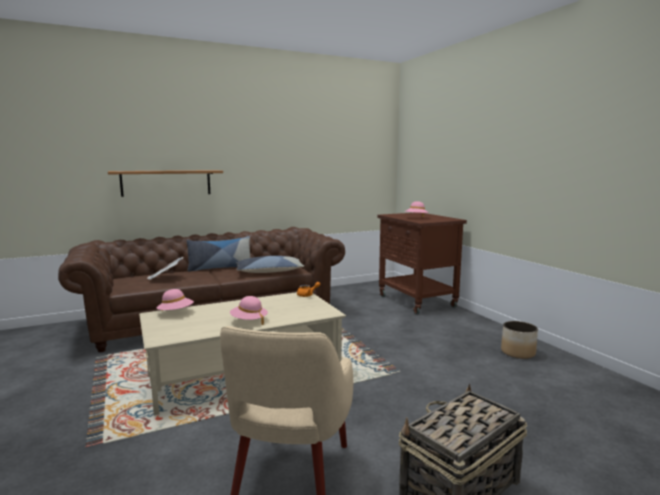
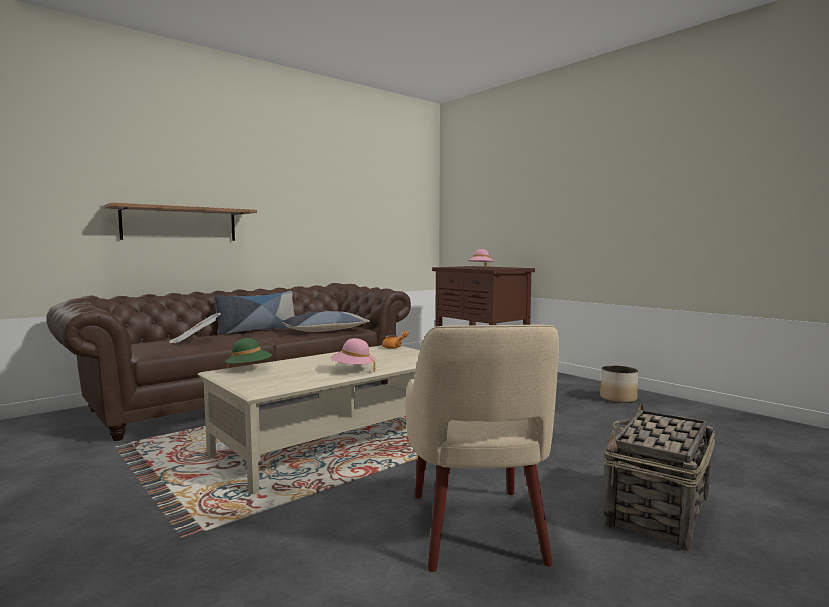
camera: 15 degrees left, 5 degrees down
pink hat [157,289,194,311] -> green hat [225,338,272,369]

